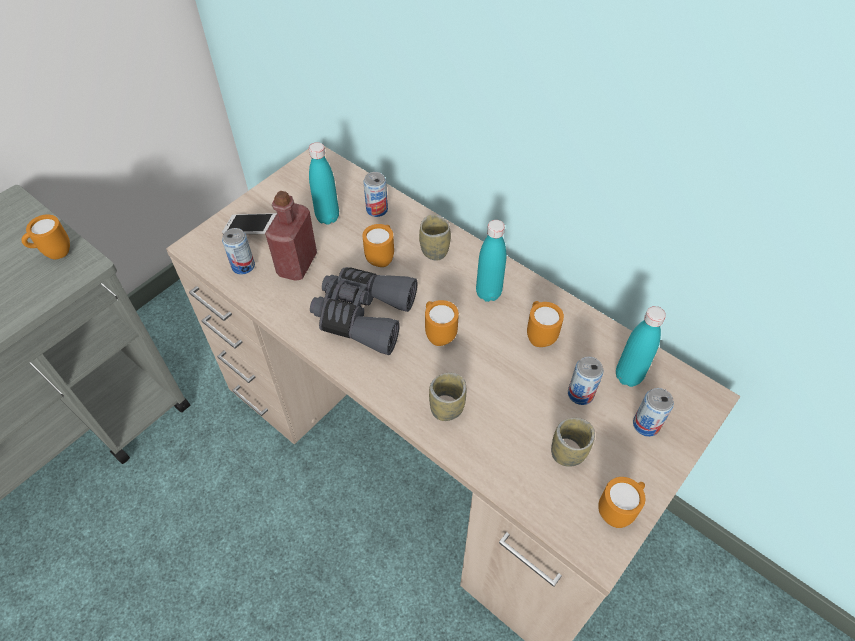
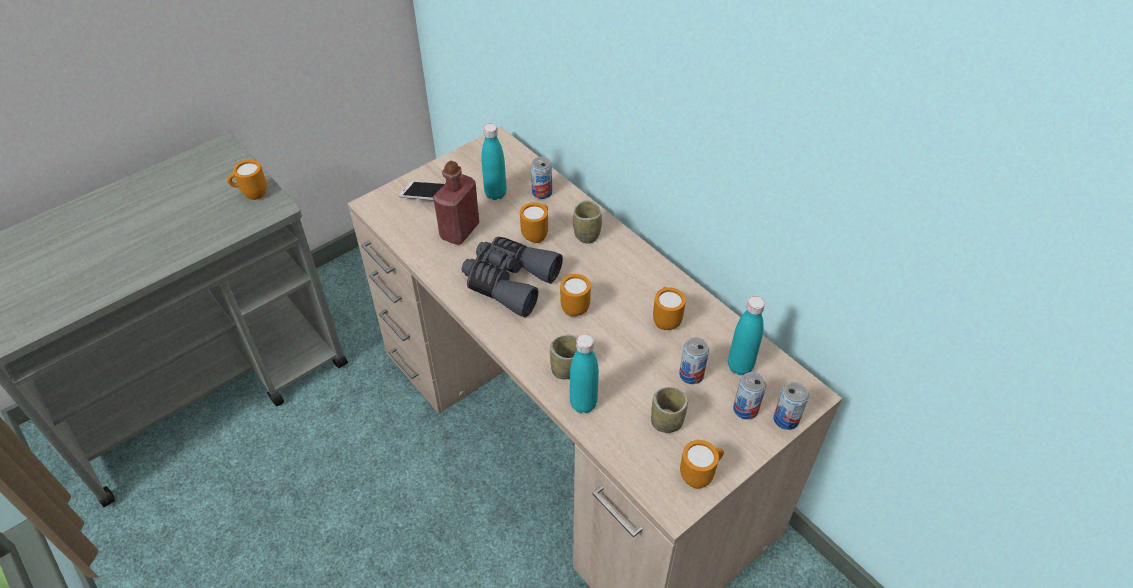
camera: 10 degrees right, 5 degrees down
can [222,228,255,275] -> can moved to [773,382,809,430]
turquoise bottle [476,220,506,302] -> turquoise bottle moved to [570,334,599,413]

